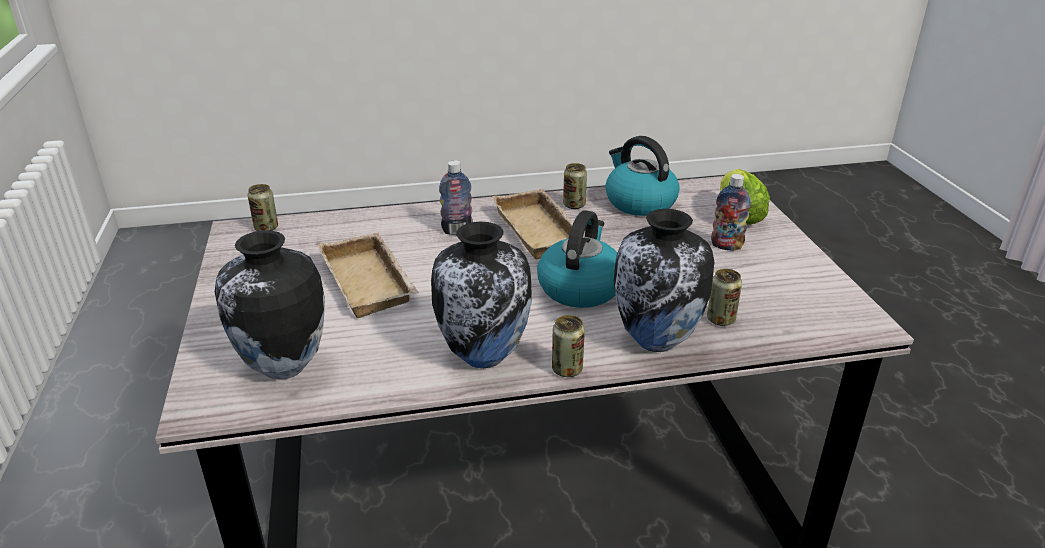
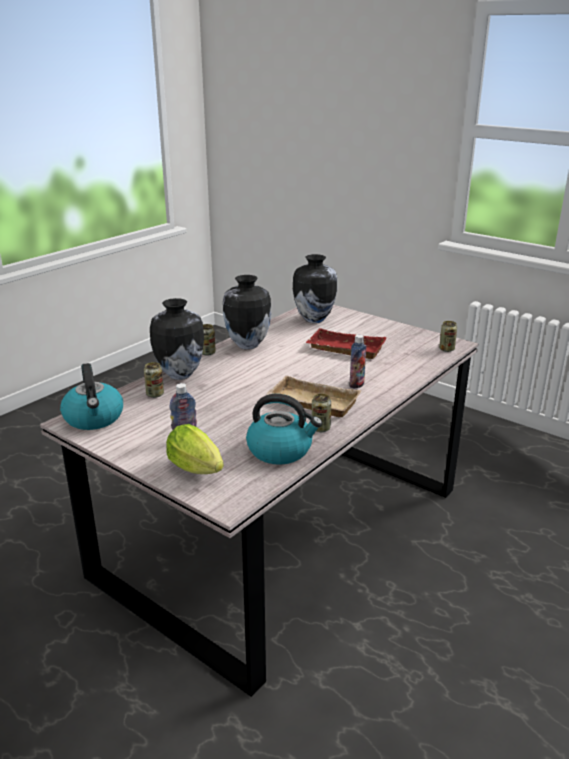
camera: 140 degrees right, 5 degrees down
beige tray [318,233,419,318] -> red tray [306,328,387,359]
kettle [537,210,617,308] -> kettle moved to [60,363,123,430]

